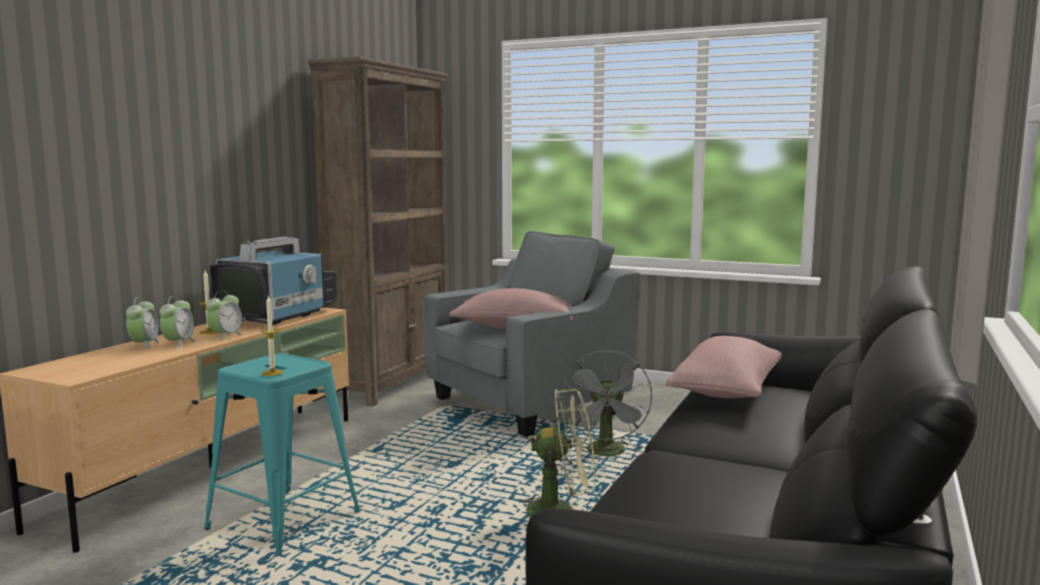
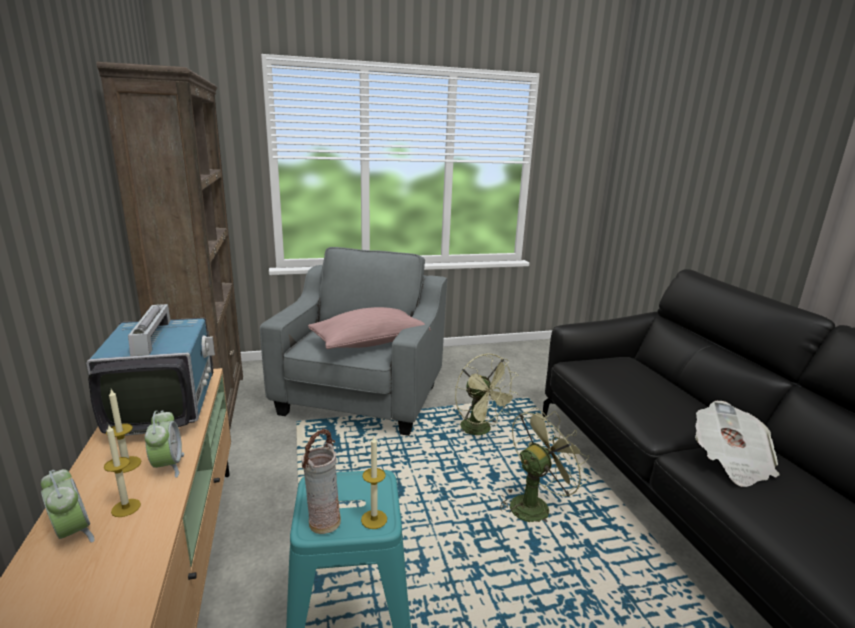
camera: 40 degrees left, 10 degrees up
alarm clock [159,296,196,348] -> candle [104,425,141,517]
grey fan [562,350,652,456] -> green fan [455,354,518,435]
pink pillow [666,336,782,398] -> none
none -> vase [302,429,341,534]
none -> newspaper [695,401,779,487]

